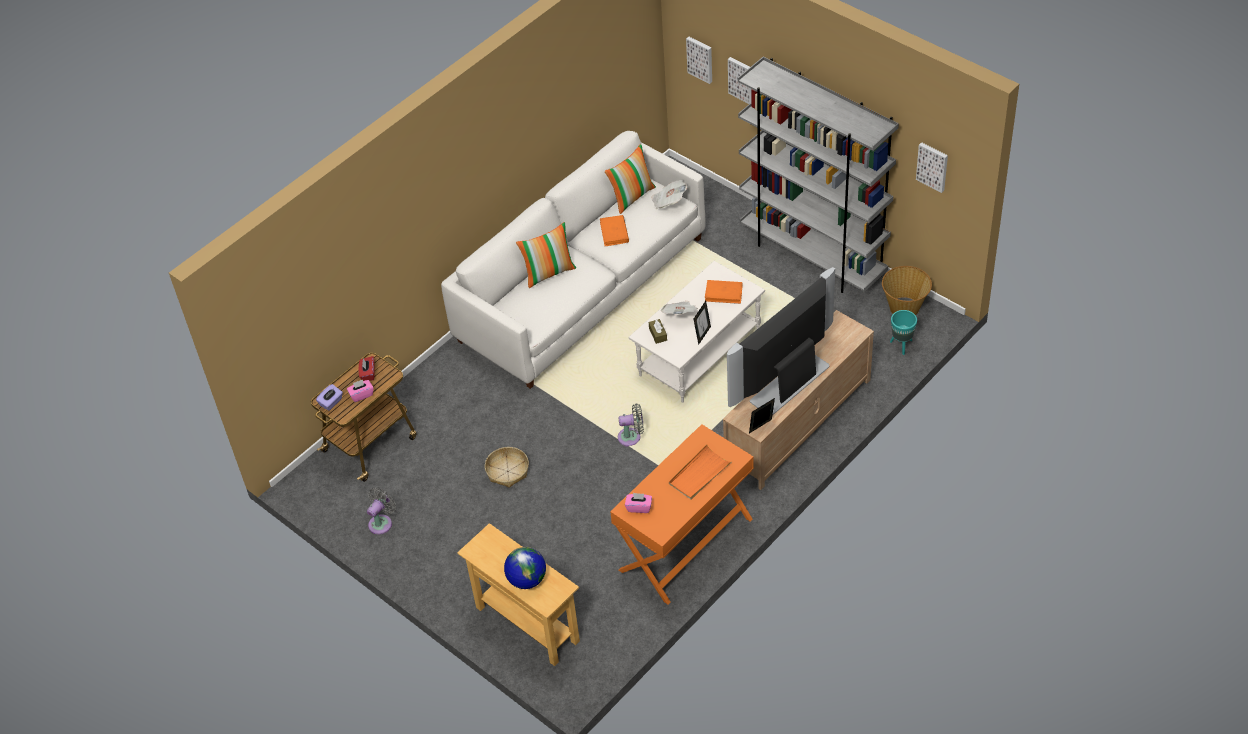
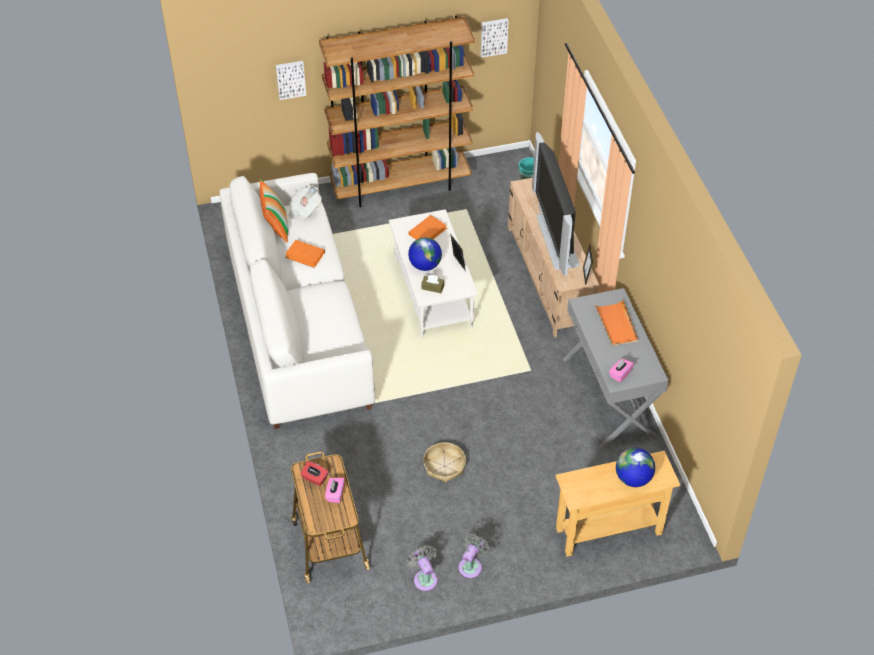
camera: 60 degrees left, 0 degrees up
purple tissue box [316,384,343,411] -> none
pillow [516,222,576,288] -> none
orange console table [610,424,754,605] -> grey console table [563,288,669,448]
grey fan [618,404,644,447] -> grey fan moved to [458,532,491,578]
newspaper [661,301,698,315] -> globe [408,237,442,271]
picture [686,37,712,84] -> none
grey bookcase [738,57,899,293] -> brown bookcase [319,16,475,207]
basket [882,266,932,315] -> none

